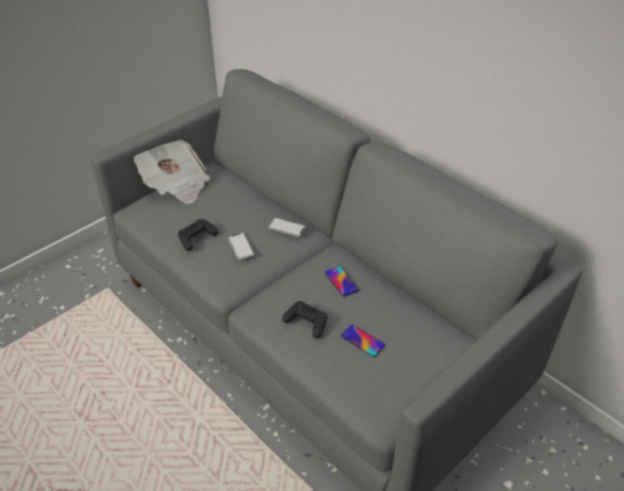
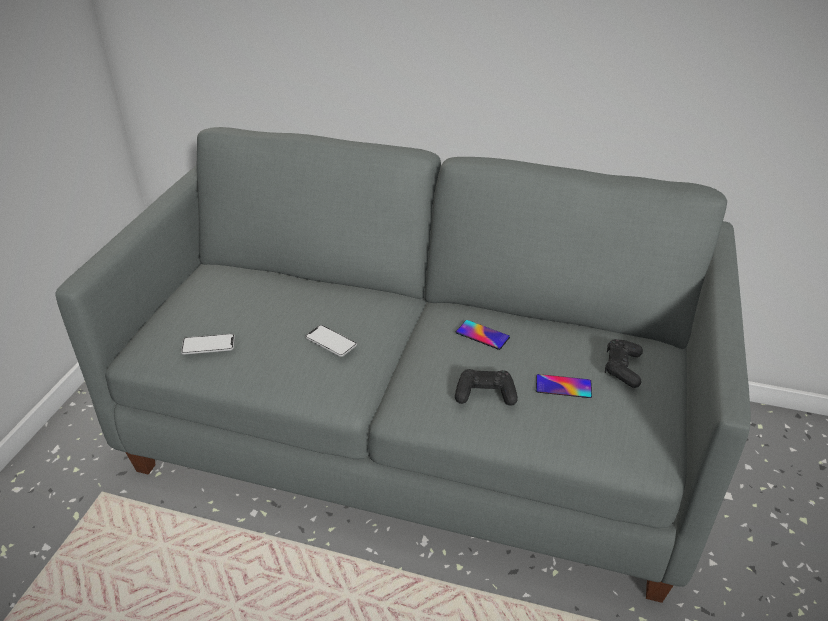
camera: 30 degrees left, 5 degrees down
newspaper [134,140,210,204] -> none
black game controller [178,219,218,251] -> black game controller moved to [605,339,643,388]
phone [268,218,306,237] -> phone moved to [181,334,235,355]

